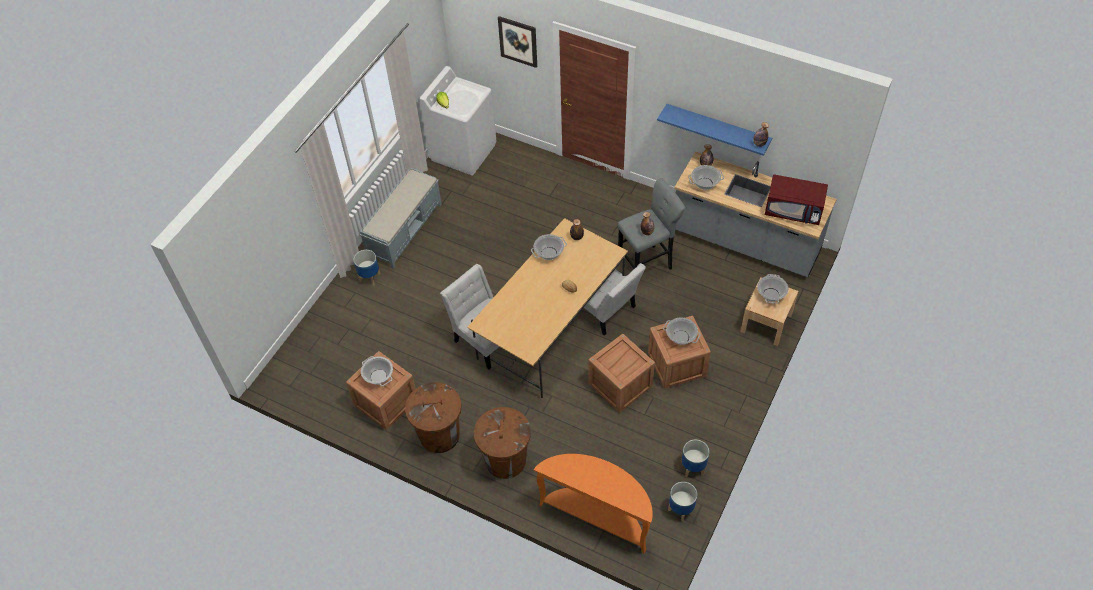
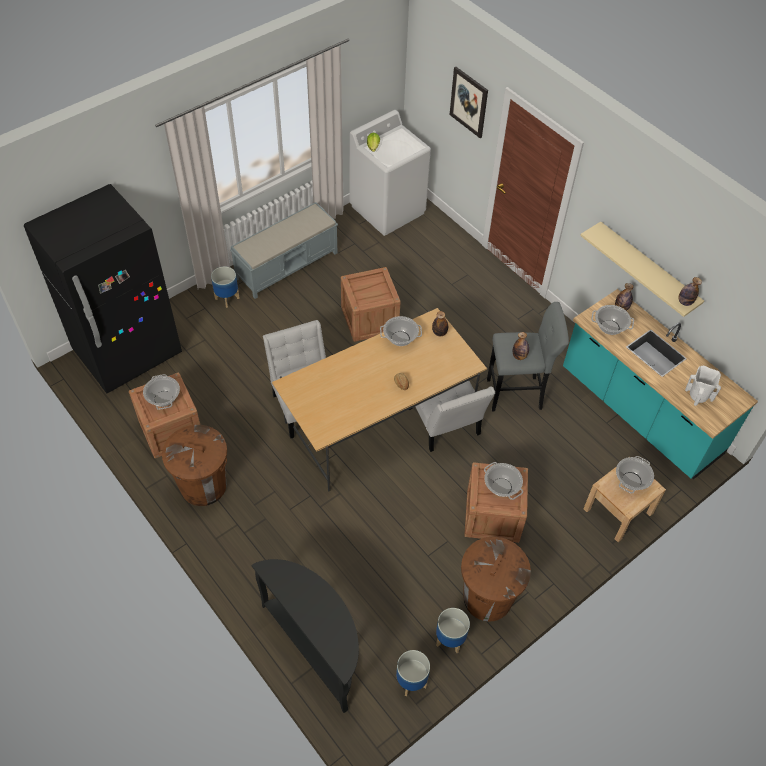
camera: 20 degrees right, 0 degrees up
brown trash can [474,407,531,479] -> brown trash can moved to [461,537,531,621]
orange console table [534,454,653,554] -> black console table [252,559,359,713]
crate [588,334,655,413] -> crate moved to [341,267,401,342]
blue shelf [657,104,772,156] -> beige shelf [580,221,704,317]
grey counter [674,152,837,277] -> turquoise counter [563,289,758,479]
red microwave [765,174,828,225] -> white vase [685,366,721,406]
none -> black fridge [24,184,182,394]

